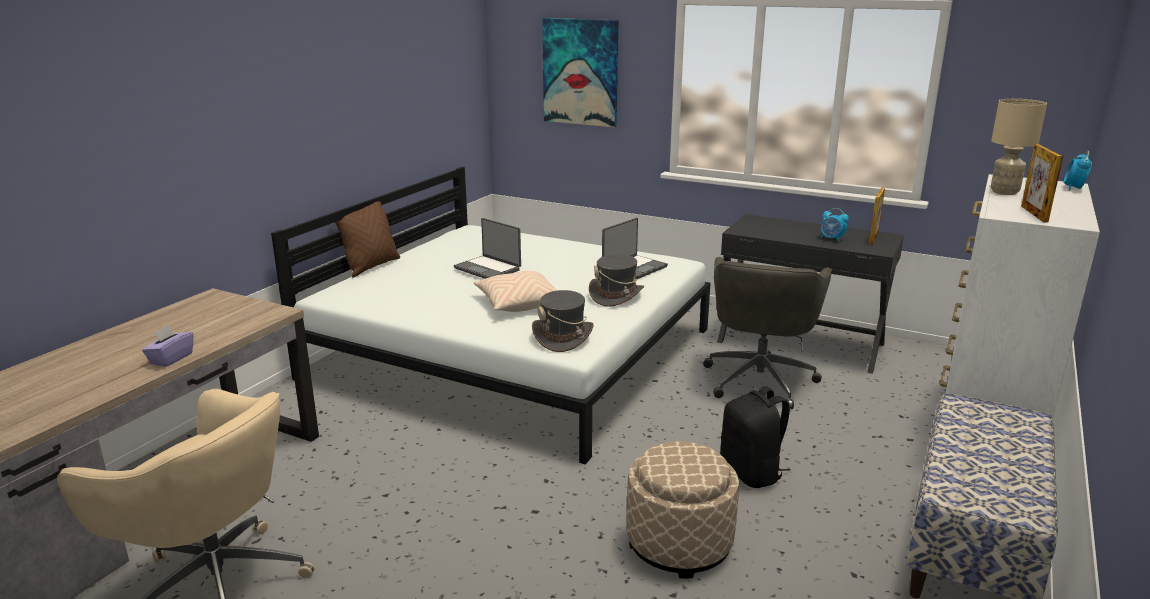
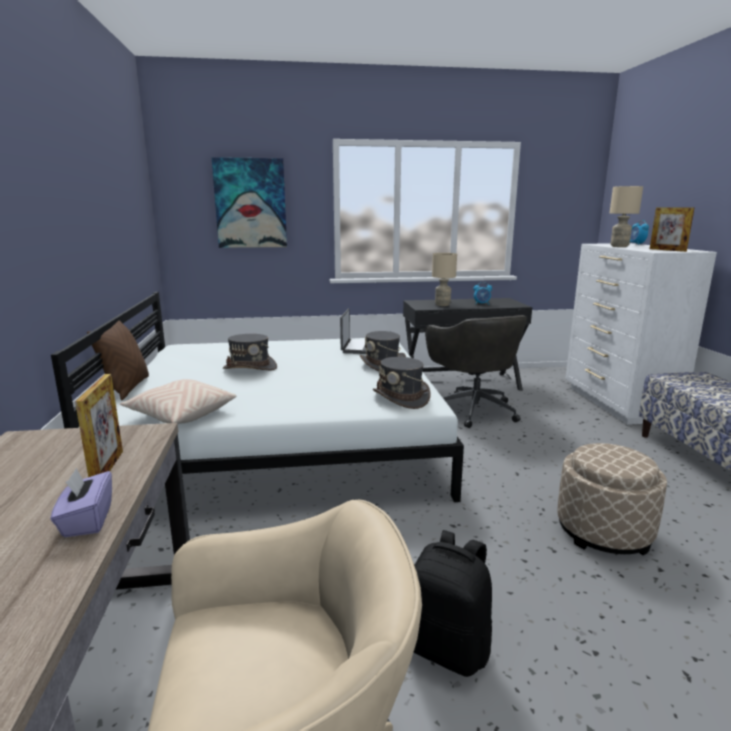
camera: 35 degrees left, 5 degrees down
laptop [454,218,521,279] -> grey hat [223,334,277,370]
beige pillow [474,271,557,312] -> beige pillow moved to [120,379,236,424]
black backpack [720,386,791,488] -> black backpack moved to [414,530,492,677]
picture frame [869,188,885,245] -> picture frame moved to [75,374,123,477]
none -> beige table lamp [432,253,457,306]

